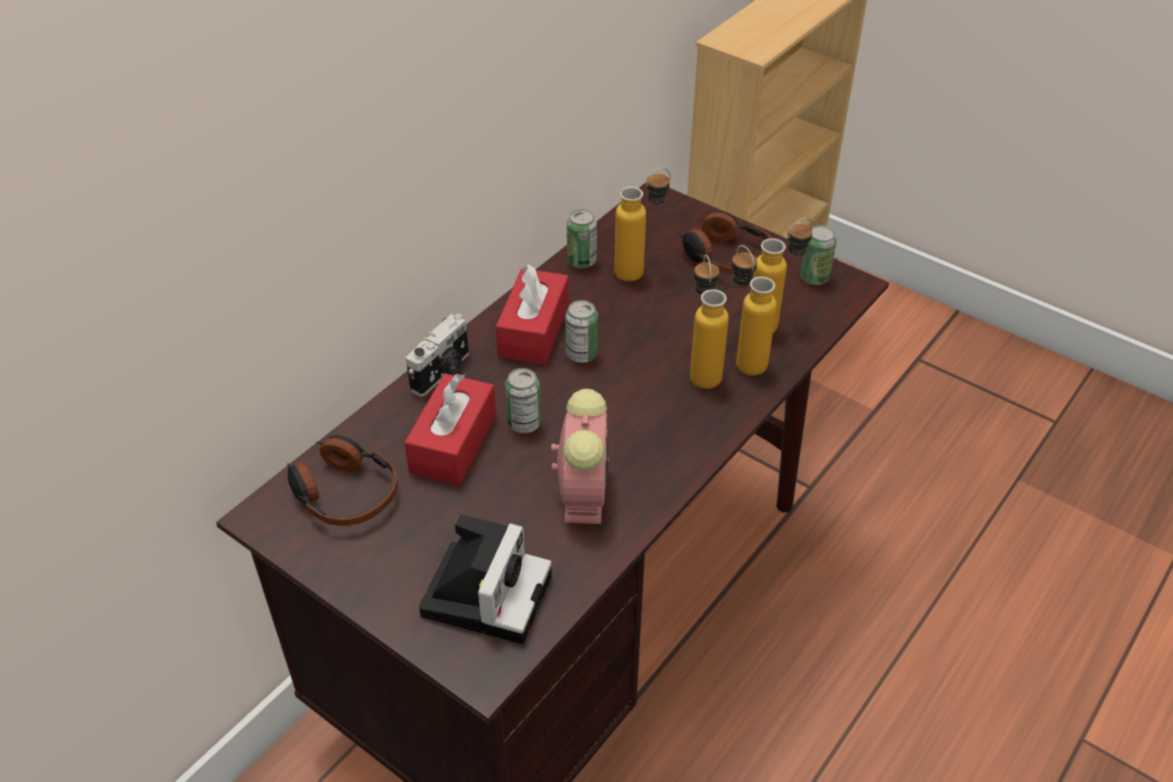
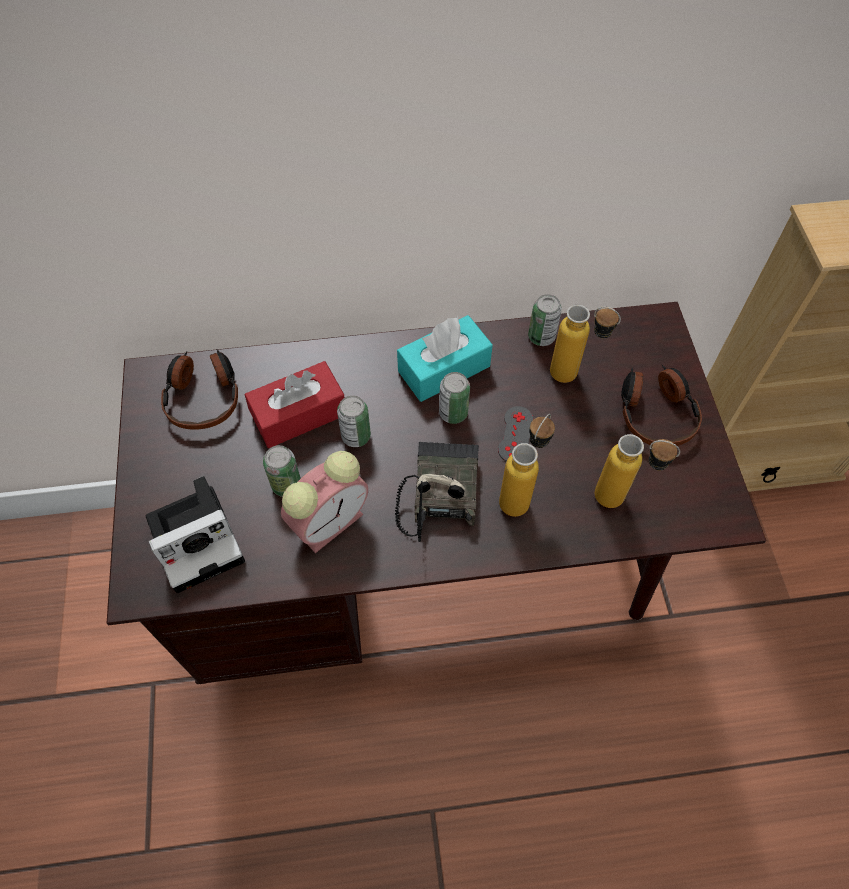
camera: 45 degrees right, 15 degrees up
camera [406,314,469,397] -> none
red tissue box [496,264,569,364] -> turquoise tissue box [397,315,493,402]
bottle [732,245,777,375] -> none
can [800,225,837,285] -> can moved to [263,445,301,497]
none -> radio [395,442,479,542]
none -> grey game controller [498,406,533,461]

